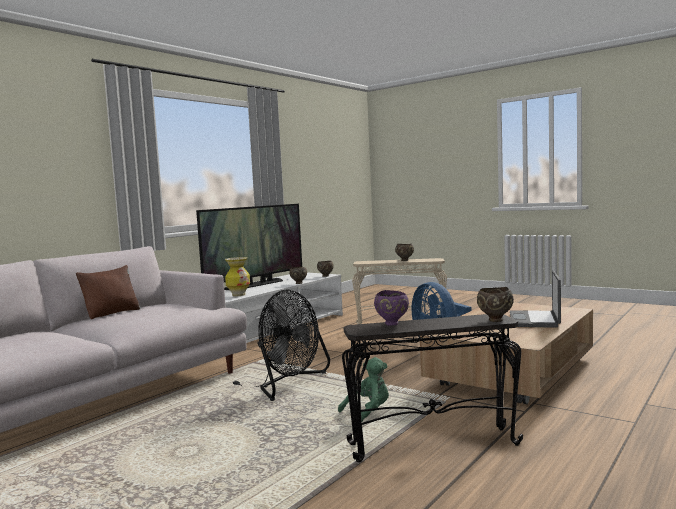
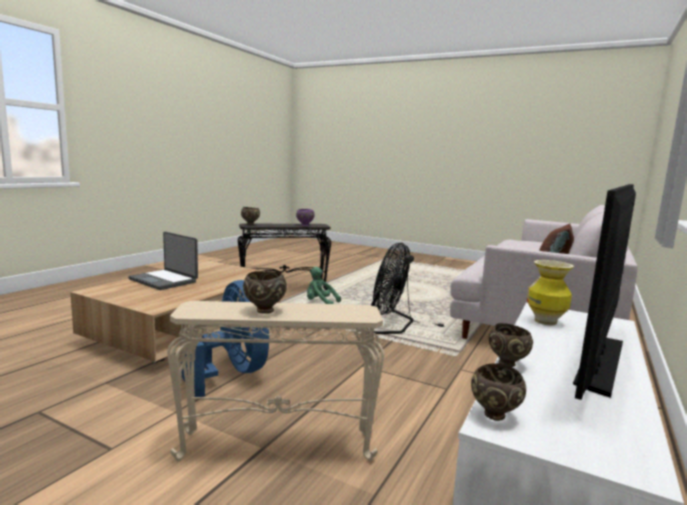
camera: 170 degrees right, 5 degrees up
green plush toy [338,357,389,421] -> green plush toy turned 60 degrees clockwise [307,267,341,304]
laptop [510,271,561,328] -> laptop turned 120 degrees clockwise [128,232,198,290]

